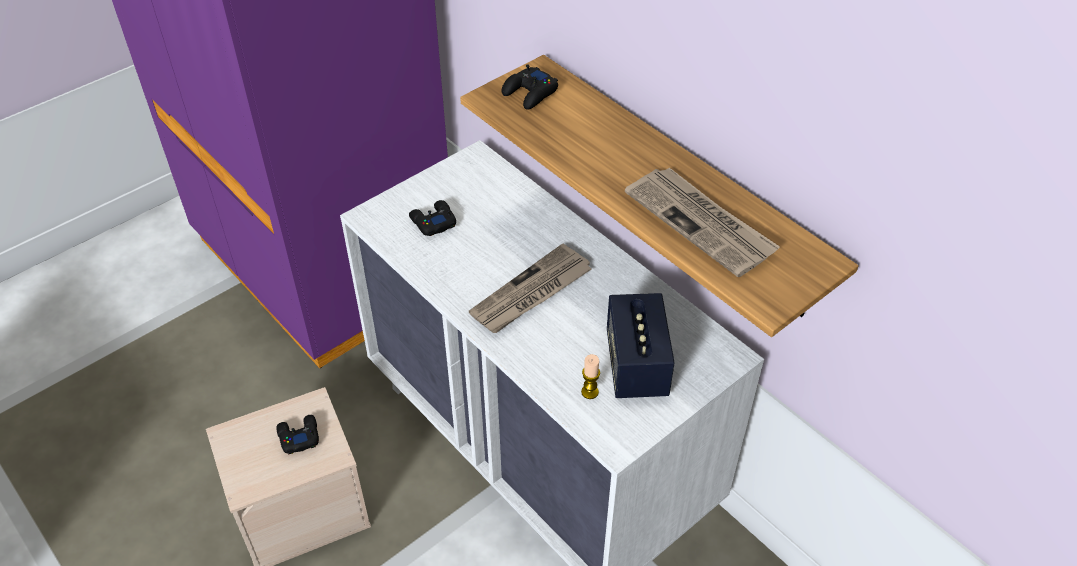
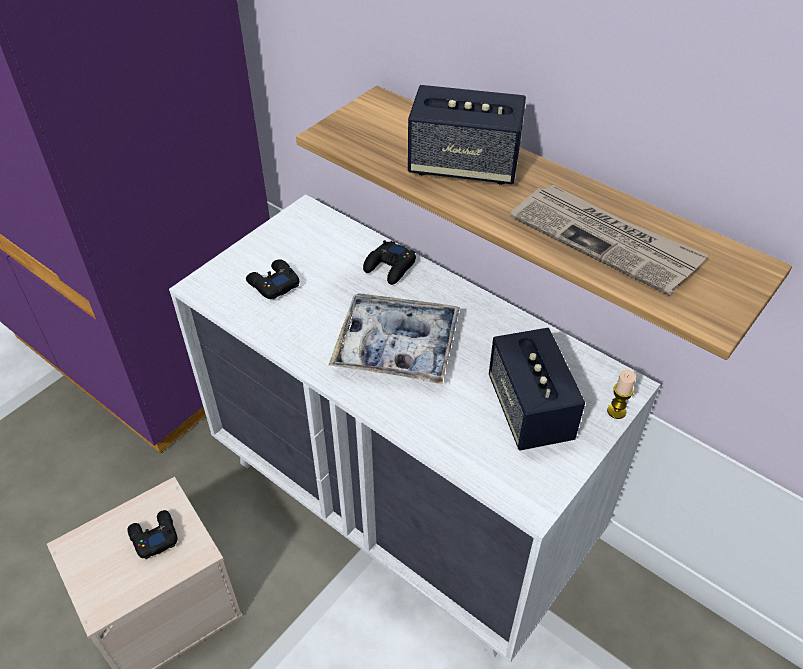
camera: 10 degrees left, 0 degrees up
newspaper [469,243,591,333] -> tray [329,293,460,384]
black game controller [502,64,558,110] -> black game controller moved to [363,240,416,285]
candle [581,354,600,399] -> candle moved to [607,370,636,419]
none -> speaker [408,85,526,185]

